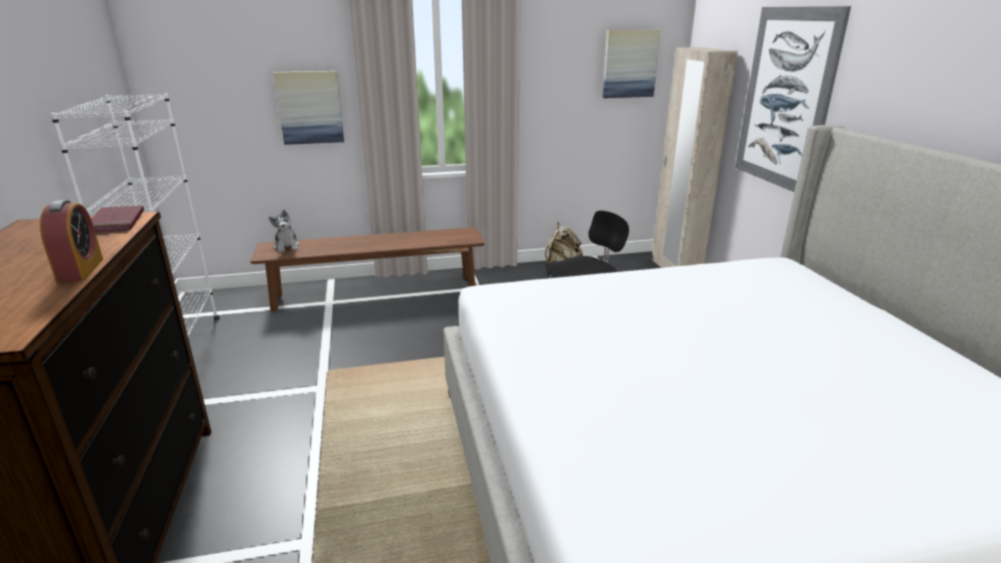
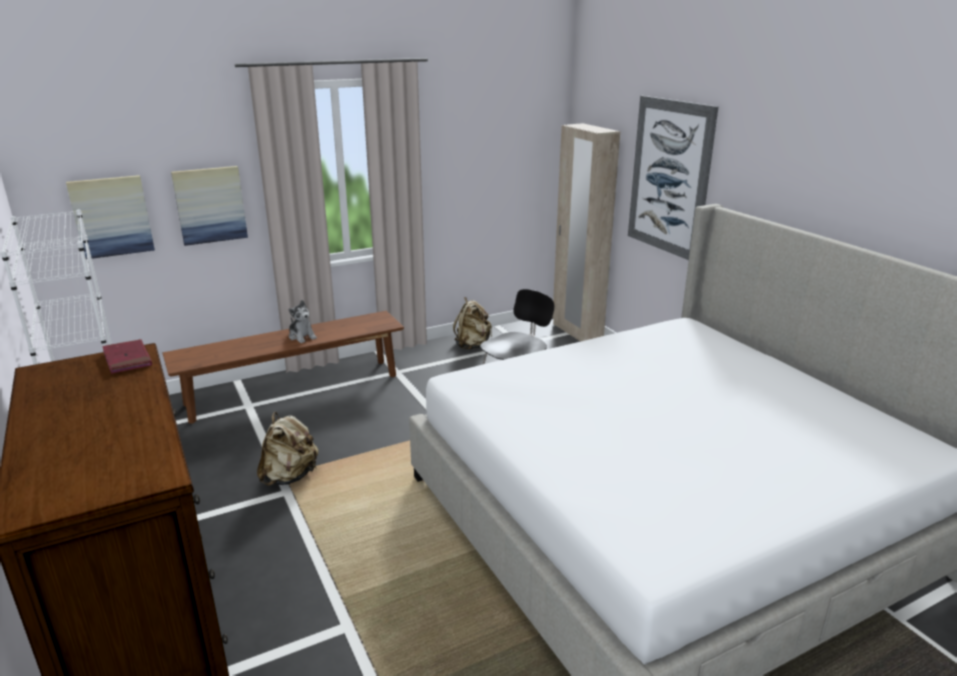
camera: 15 degrees left, 0 degrees up
alarm clock [40,200,103,283] -> none
plush toy [269,210,300,252] -> plush toy moved to [288,300,317,343]
picture [602,30,660,98] -> picture moved to [66,175,155,259]
none -> beige backpack [257,412,319,486]

